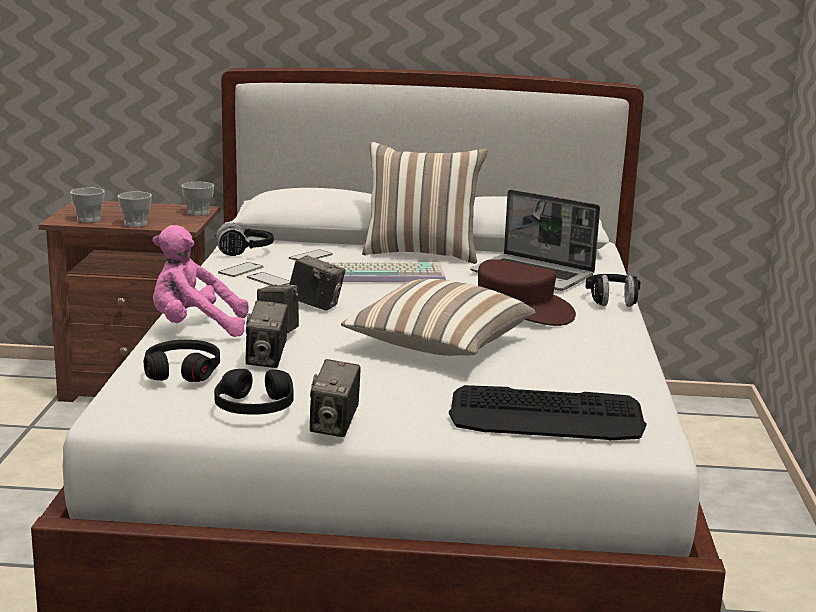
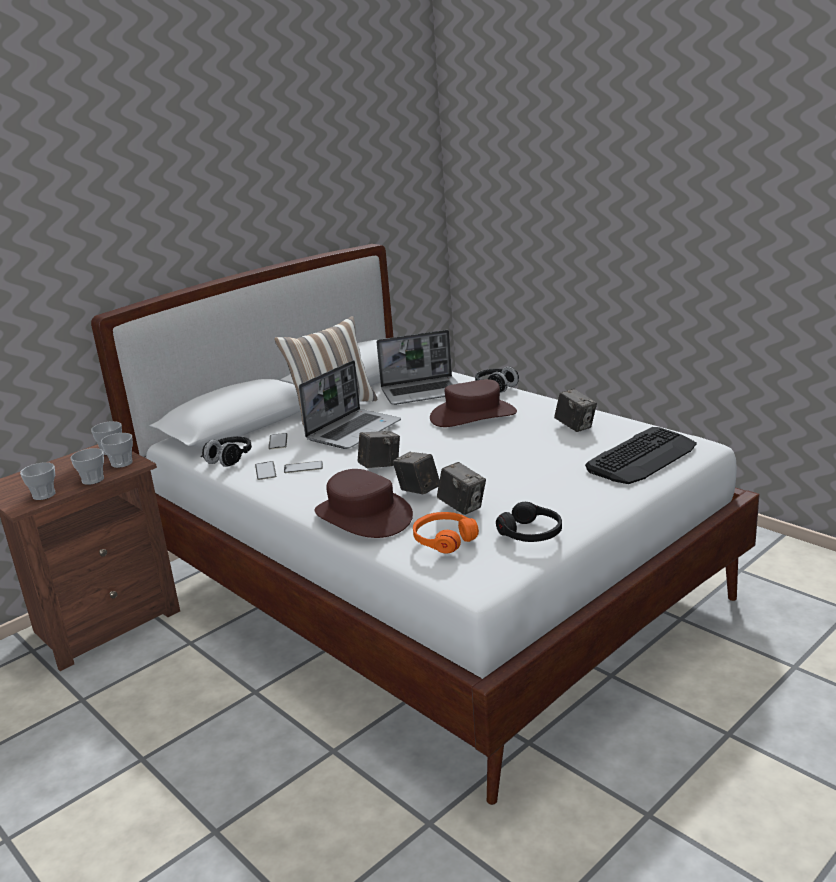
camera: 45 degrees left, 5 degrees up
black headphones [144,340,220,382] -> orange headphones [413,512,479,554]
pink plush toy [152,225,249,337] -> brown hat [315,469,413,538]
camera [310,359,360,437] -> camera moved to [554,389,597,432]
keyboard [327,262,446,282] -> laptop [299,360,401,449]
pillow [341,279,536,356] -> none
none -> cup [101,433,133,468]

